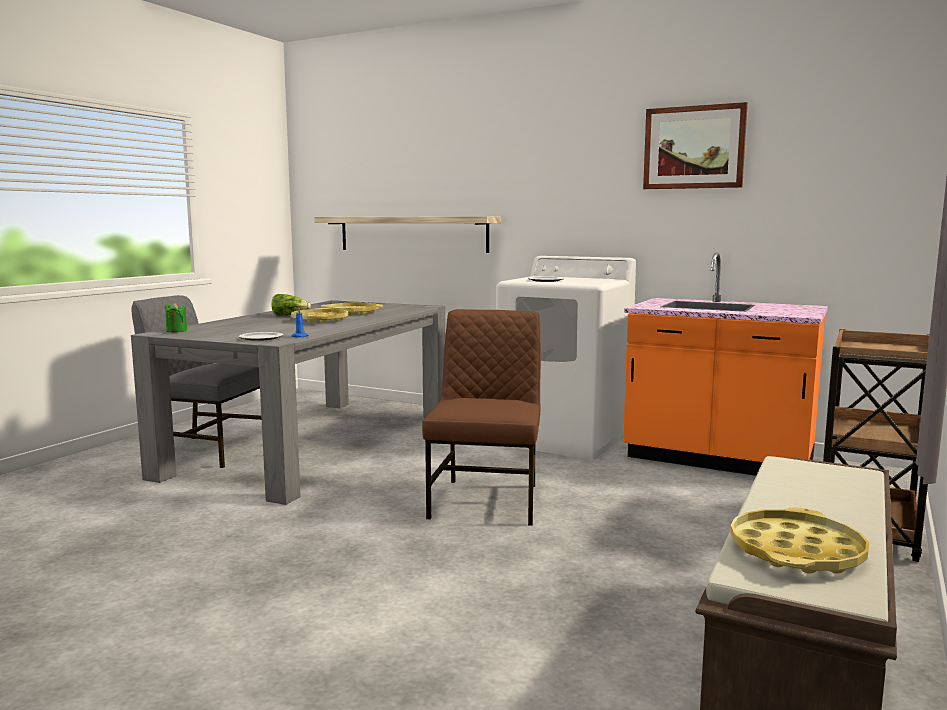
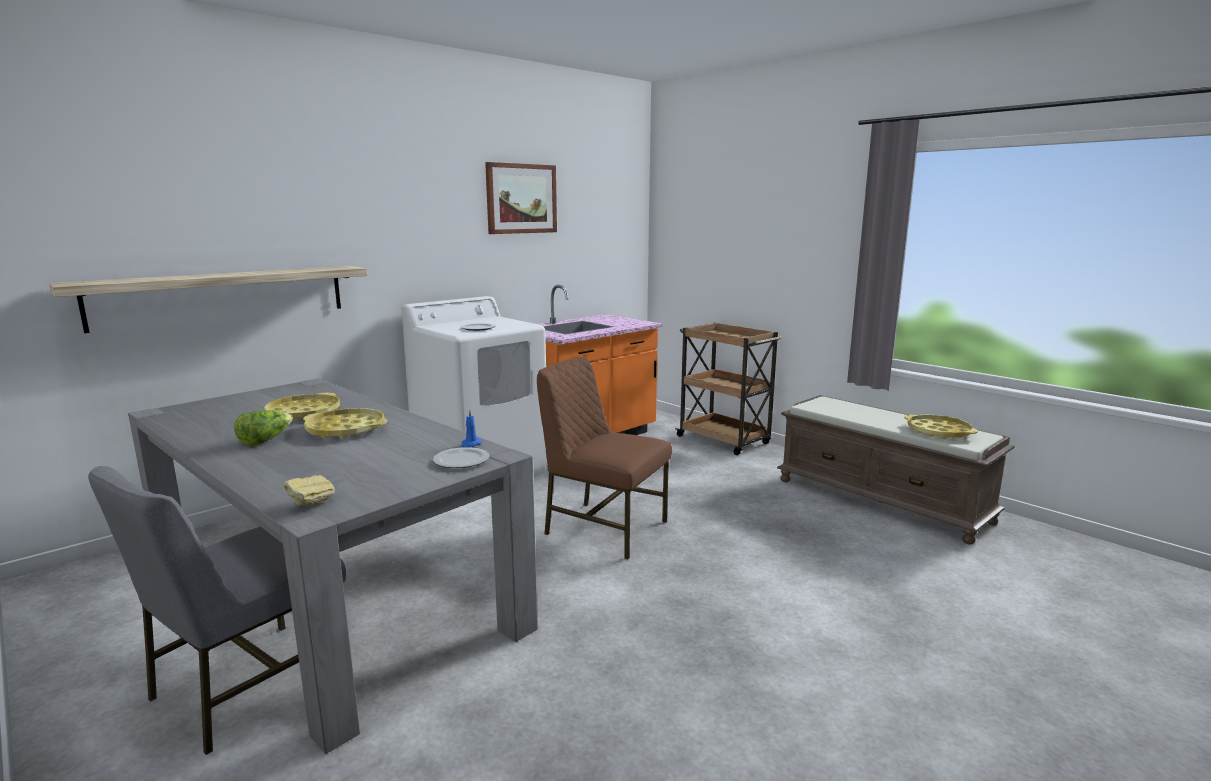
camera: 70 degrees left, 5 degrees up
green candle [165,302,187,332] -> bread [283,475,335,506]

